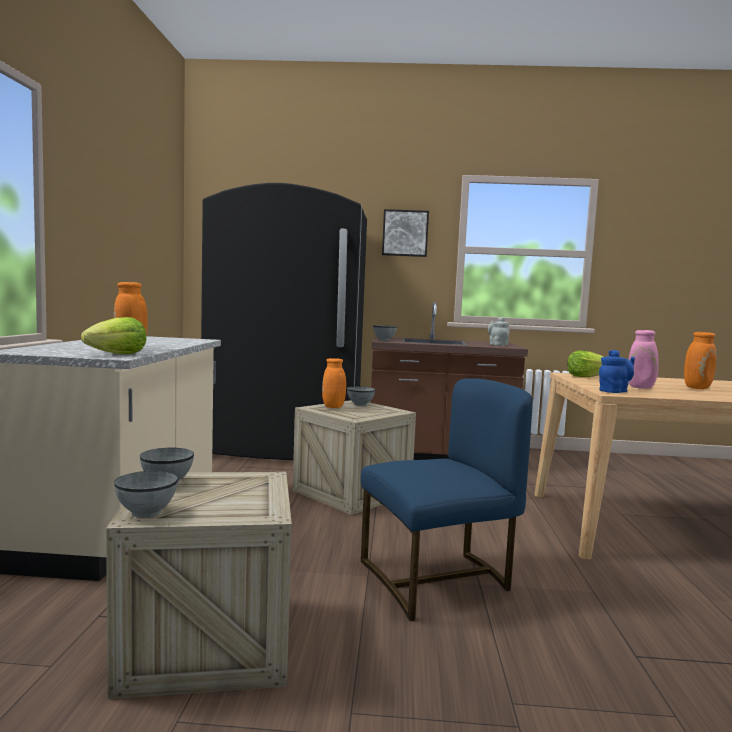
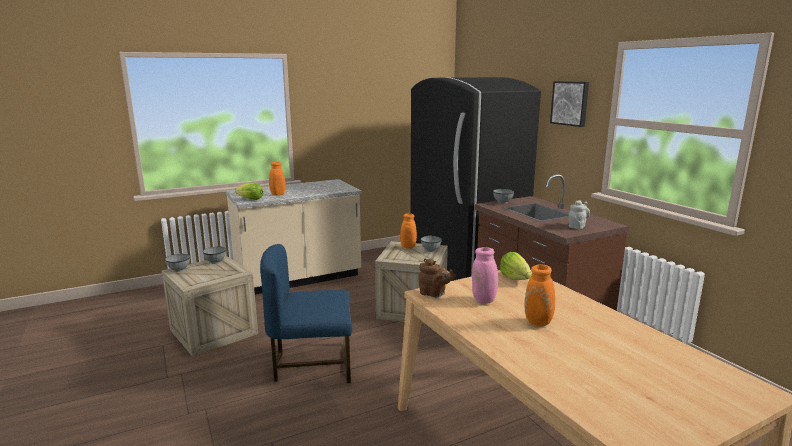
camera: 60 degrees right, 10 degrees up
blue chair [361,378,533,621] -> blue chair turned 135 degrees clockwise [260,244,352,383]
blue teapot [599,350,635,393] -> brown teapot [418,258,456,297]

